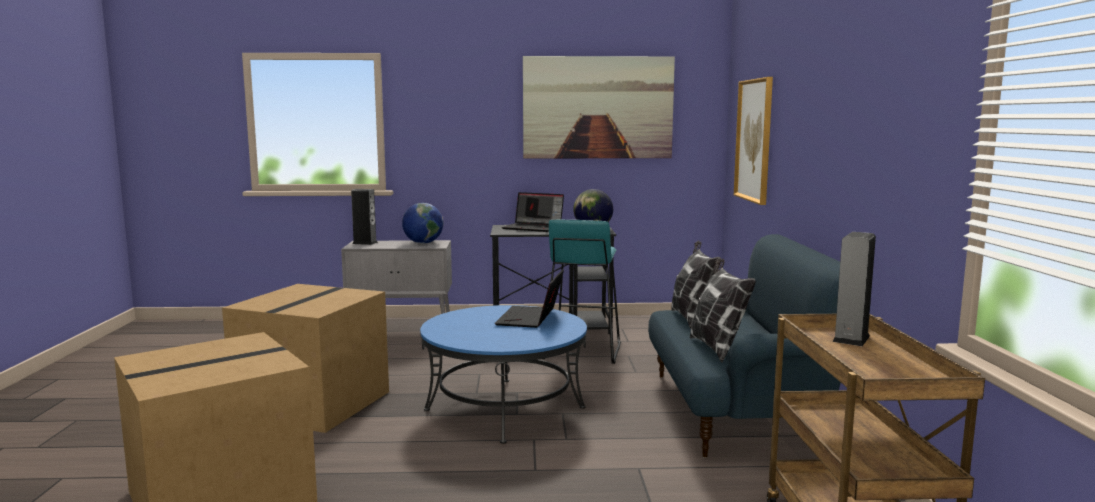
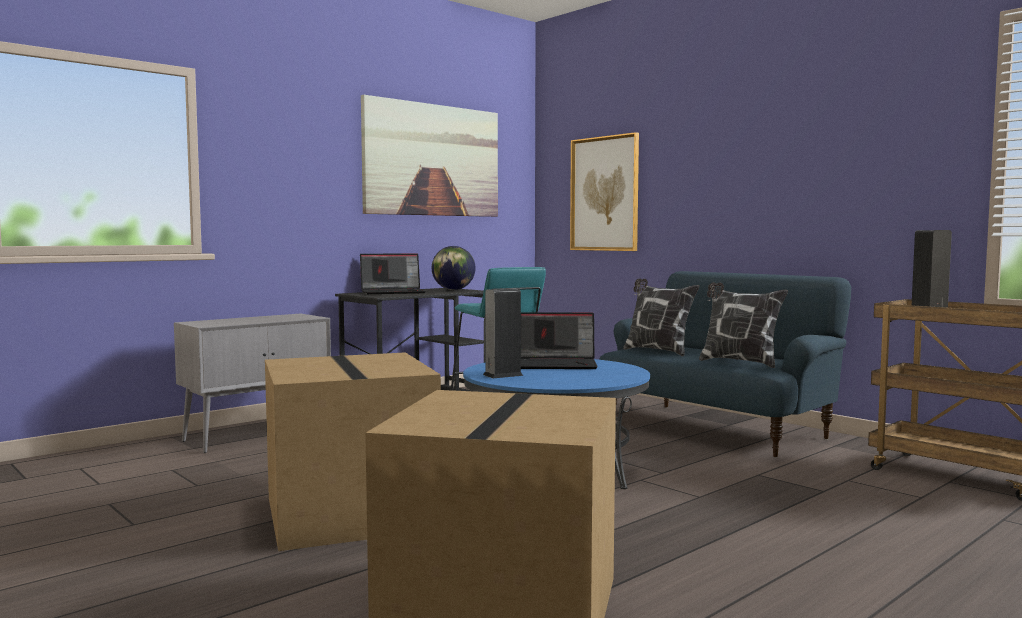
camera: 40 degrees left, 5 degrees down
speaker [351,189,378,245] -> speaker moved to [483,289,523,378]
globe [402,203,443,244] -> none
laptop [495,269,564,328] -> laptop turned 60 degrees counterclockwise [521,312,598,369]

